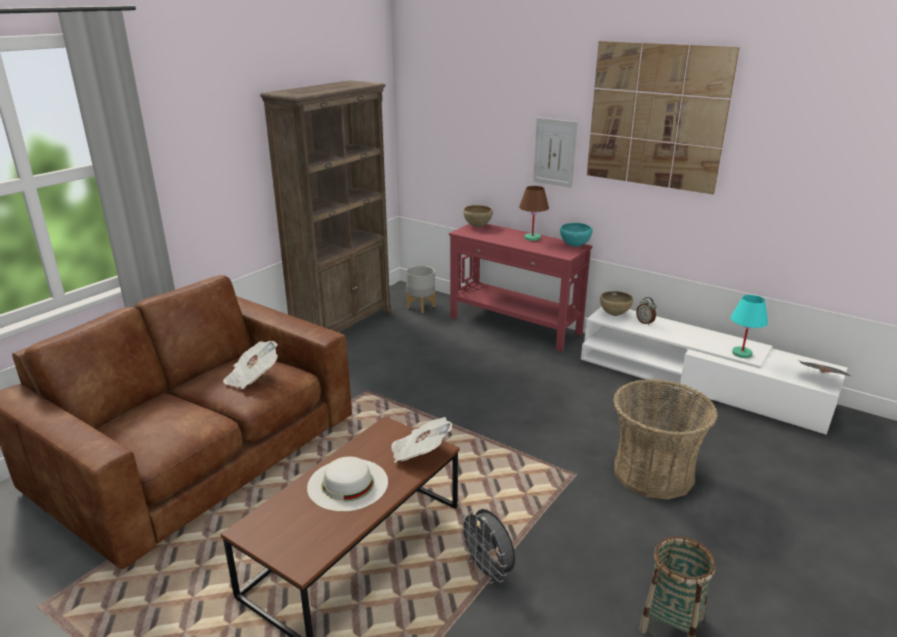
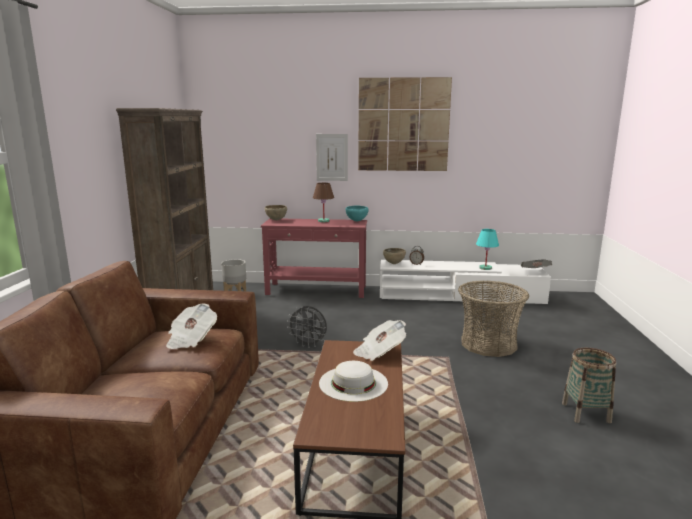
camera: 30 degrees left, 10 degrees down
grey fan [458,509,515,584] -> grey fan moved to [287,306,327,348]

